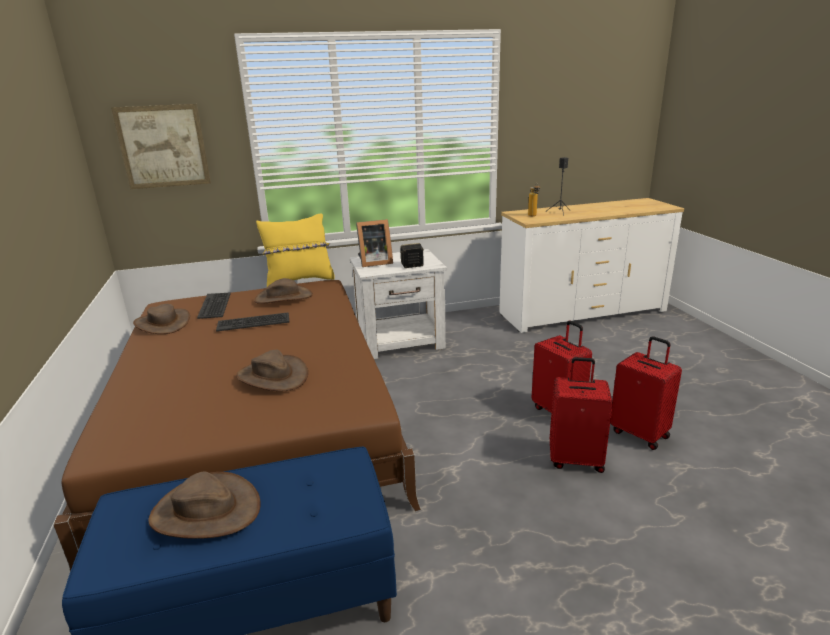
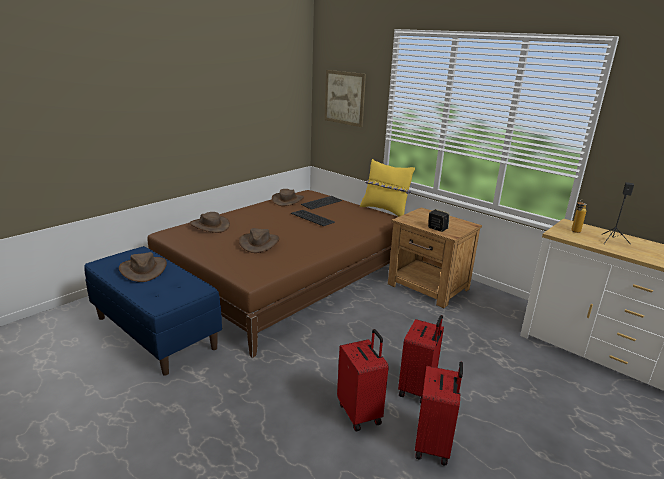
camera: 55 degrees right, 0 degrees up
brown hat [254,278,313,304] -> brown hat moved to [190,212,230,233]
white nightstand [350,249,447,359] -> brown nightstand [388,207,482,308]
picture frame [356,219,393,267] -> none

